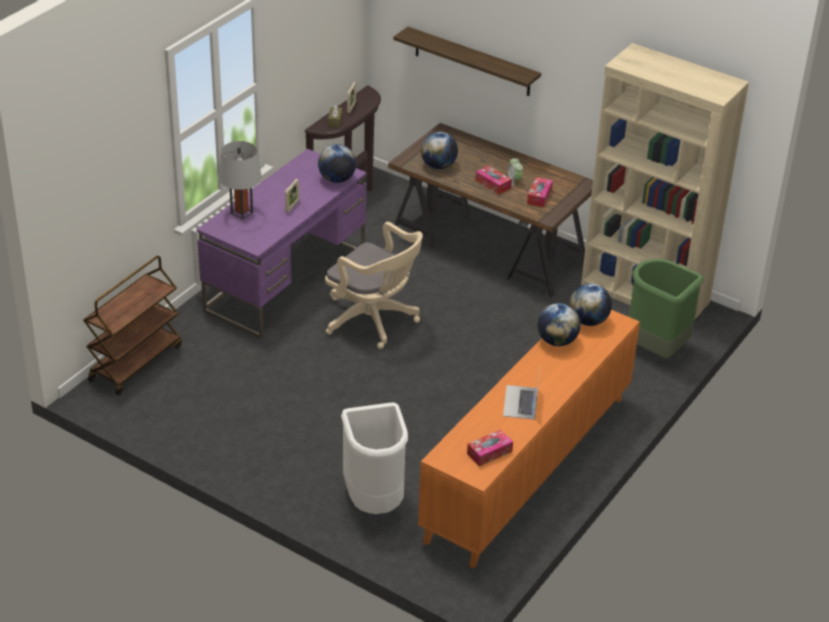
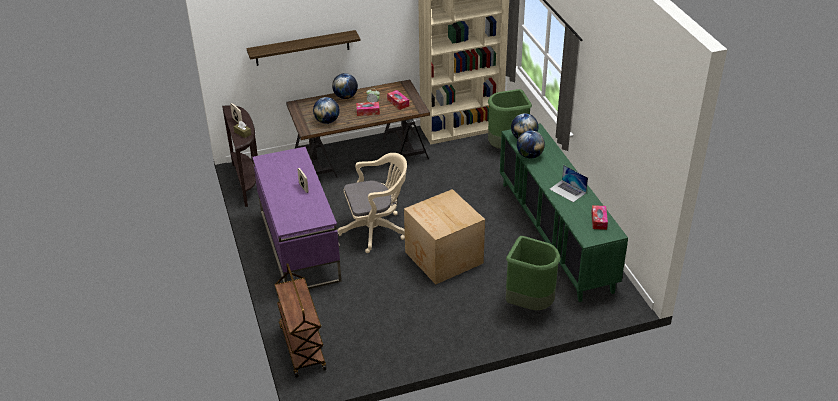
camera: 50 degrees left, 0 degrees up
grey table lamp [219,141,262,220] -> none
globe [318,144,356,183] -> globe moved to [332,73,358,99]
white trash can [341,402,408,514] -> green trash can [506,236,560,310]
orange cabinet [418,310,640,569] -> green cabinet [500,123,628,302]
none -> cardboard box [404,189,485,285]

